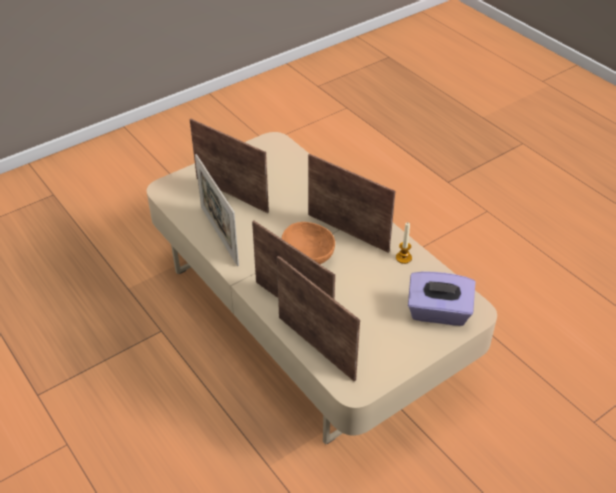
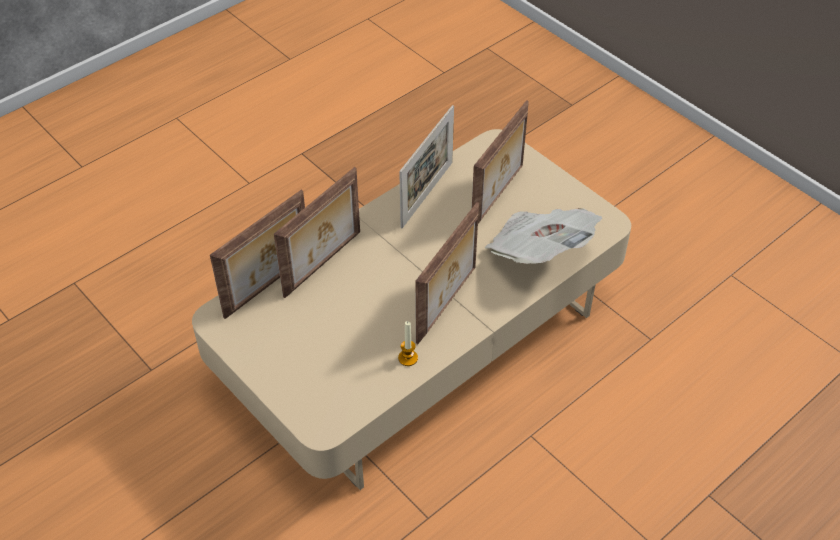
camera: 85 degrees right, 5 degrees up
picture frame [195,154,239,266] -> picture frame turned 150 degrees clockwise [399,105,454,228]
orange bowl [282,222,335,264] -> none
purple tissue box [408,271,475,326] -> none
none -> newspaper [485,208,602,264]

